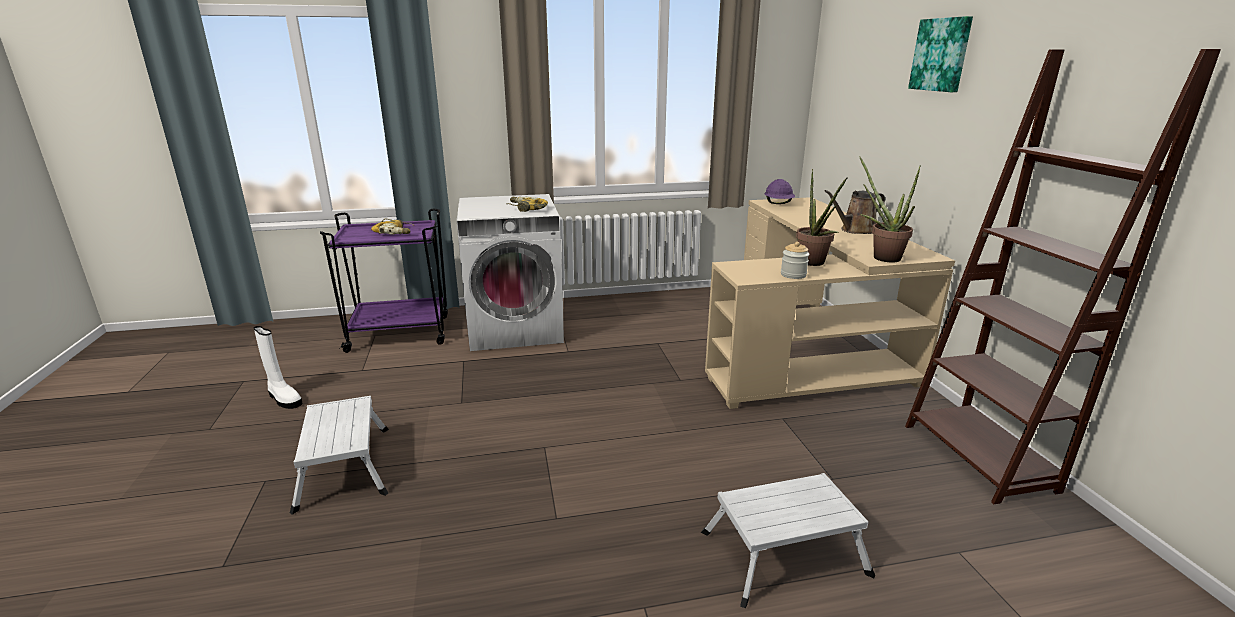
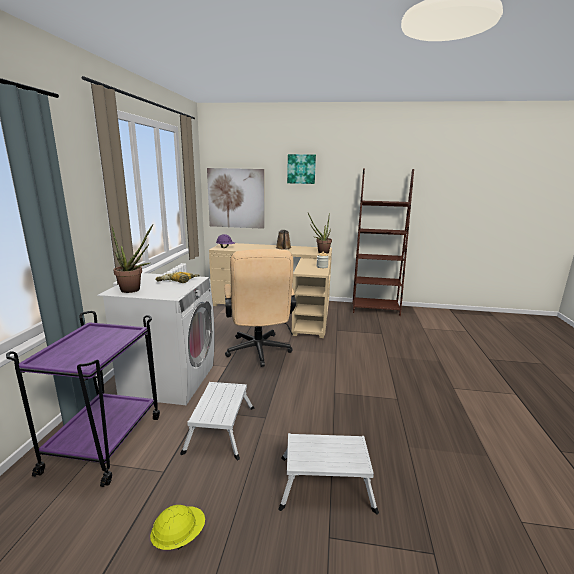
camera: 70 degrees left, 5 degrees down
white boot [254,326,303,409] -> yellow hard hat [150,505,205,550]
power drill [371,219,414,235] -> none
white step ladder [701,473,875,608] -> white step ladder moved to [180,382,254,461]
potted plant [796,169,847,266] -> potted plant moved to [112,225,153,293]
none -> picture [207,168,264,229]
none -> beige office chair [224,249,296,367]

